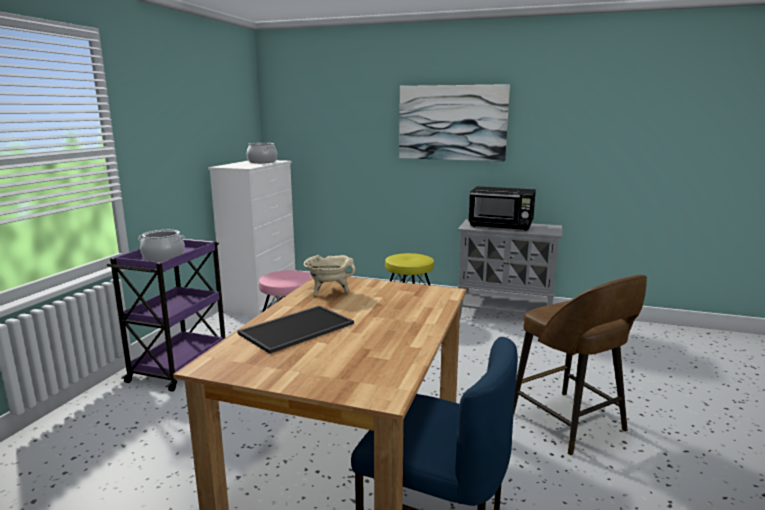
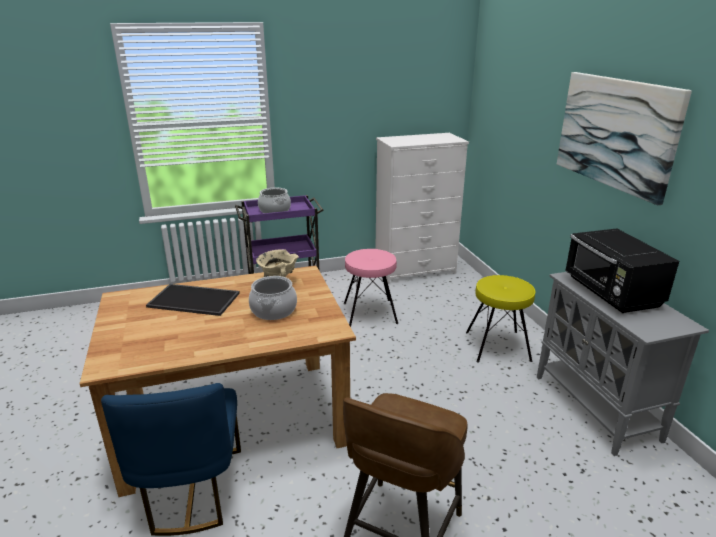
camera: 55 degrees right, 10 degrees up
cooking pot [247,143,277,163] -> cooking pot moved to [249,276,297,320]

